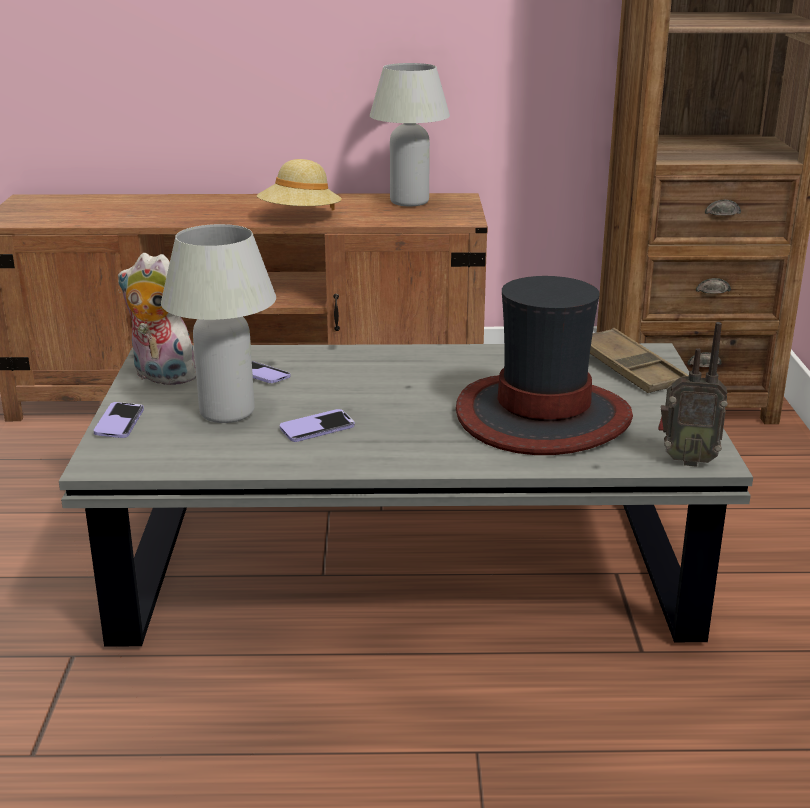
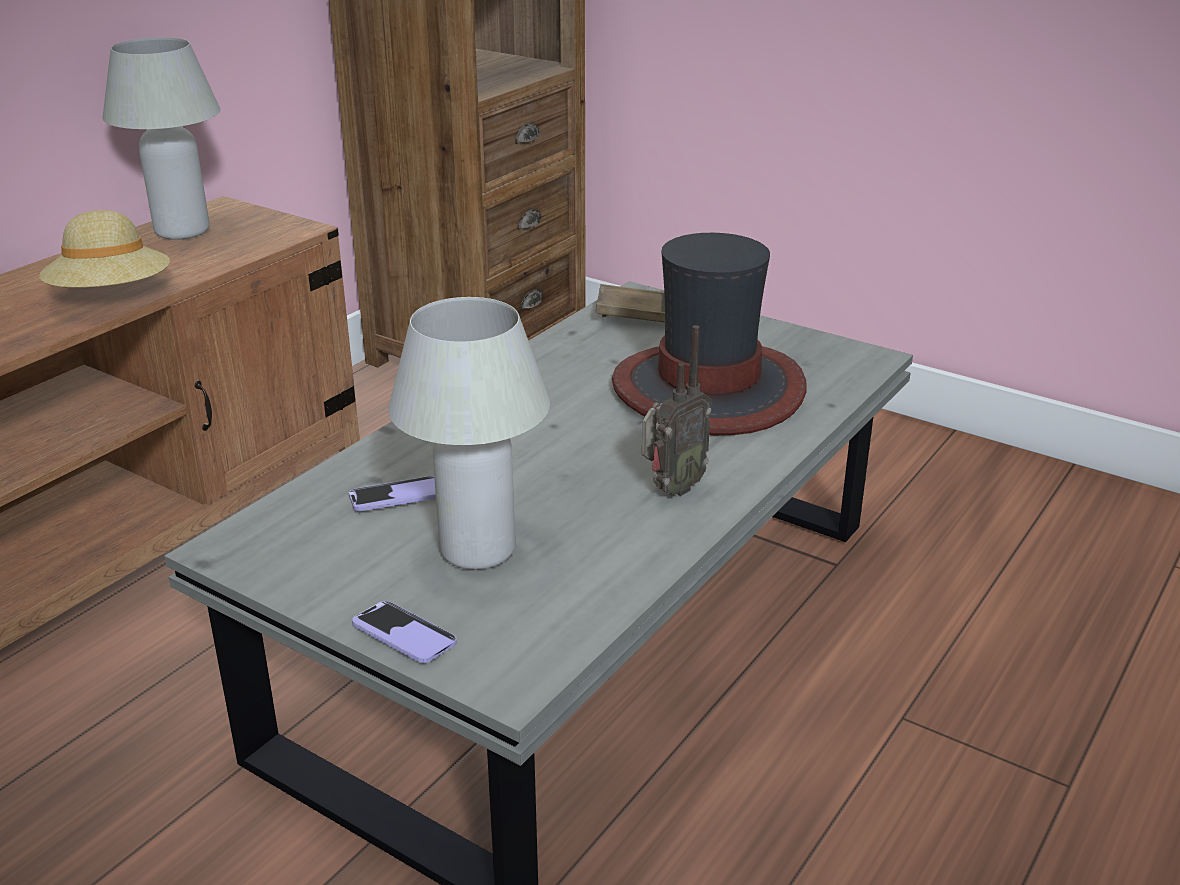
camera: 55 degrees left, 5 degrees up
plush toy [118,253,196,385] -> none
phone [280,409,355,442] -> none
radio [658,322,728,467] -> radio moved to [642,325,711,496]

